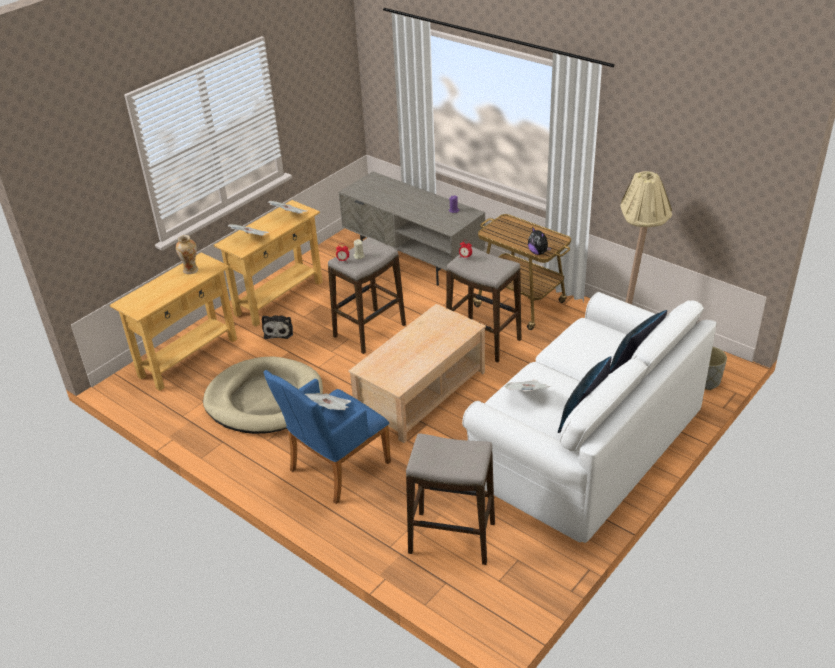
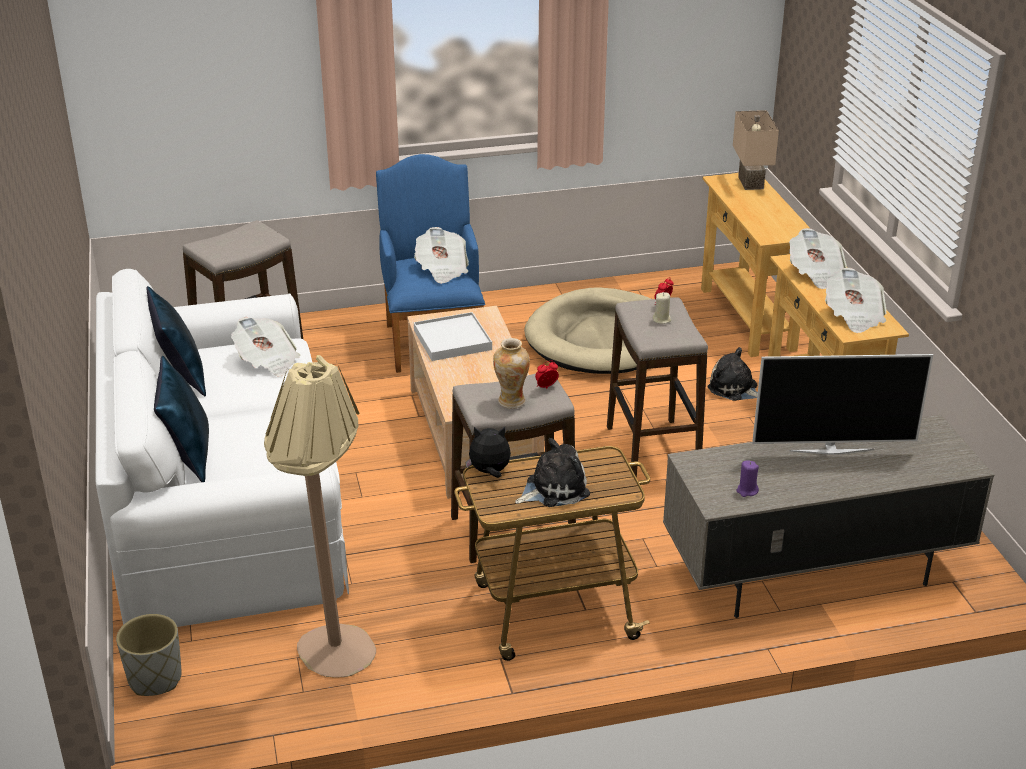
camera: 125 degrees right, 5 degrees down
vase [176,235,198,274] -> vase moved to [493,338,530,409]
none -> white tray [414,312,492,361]
none -> plush toy [515,438,590,507]
none -> beige table lamp [733,110,779,190]
none -> television [752,354,933,455]

